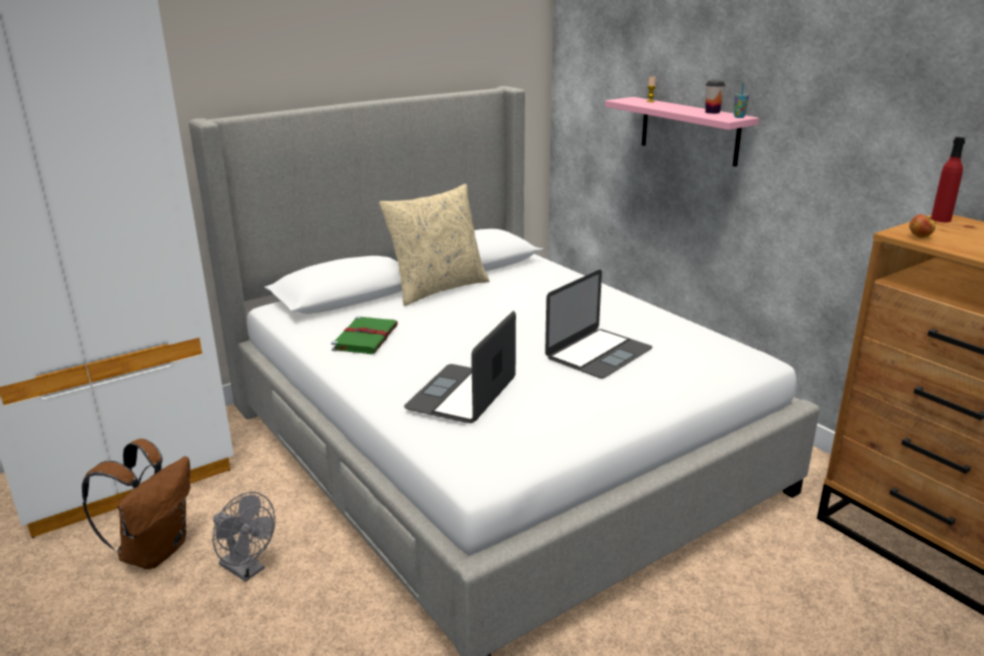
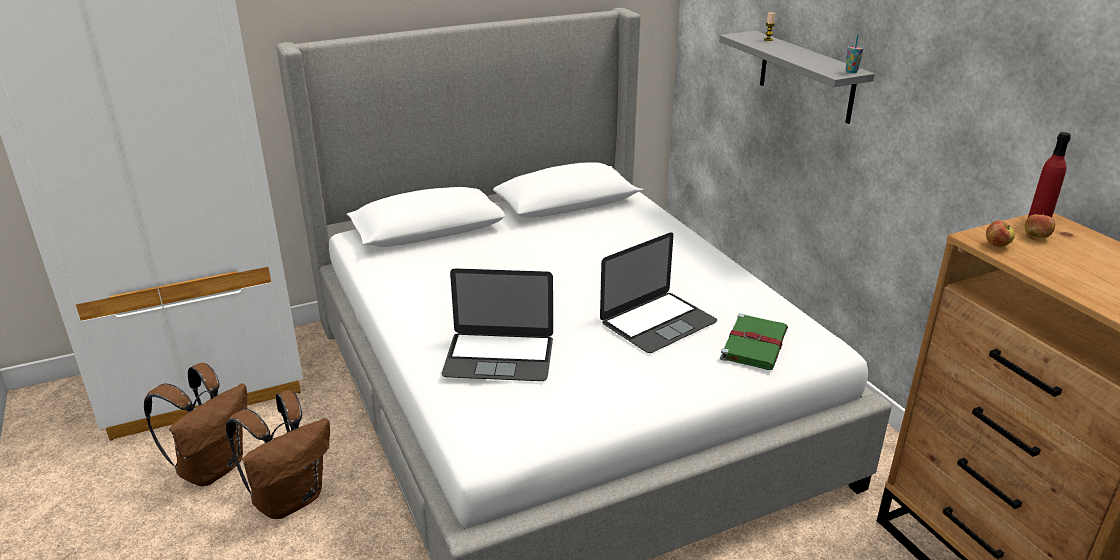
camera: 10 degrees right, 5 degrees up
grey fan [213,492,275,582] -> brown backpack [226,390,330,519]
green book [331,316,398,354] -> green book moved to [720,313,788,370]
beige pillow [379,184,489,306] -> none
laptop [404,311,516,423] -> laptop turned 120 degrees counterclockwise [441,268,553,381]
pink shelf [605,97,759,167] -> grey shelf [719,31,874,124]
cup [705,80,725,114] -> none
none -> apple [1025,213,1055,238]

